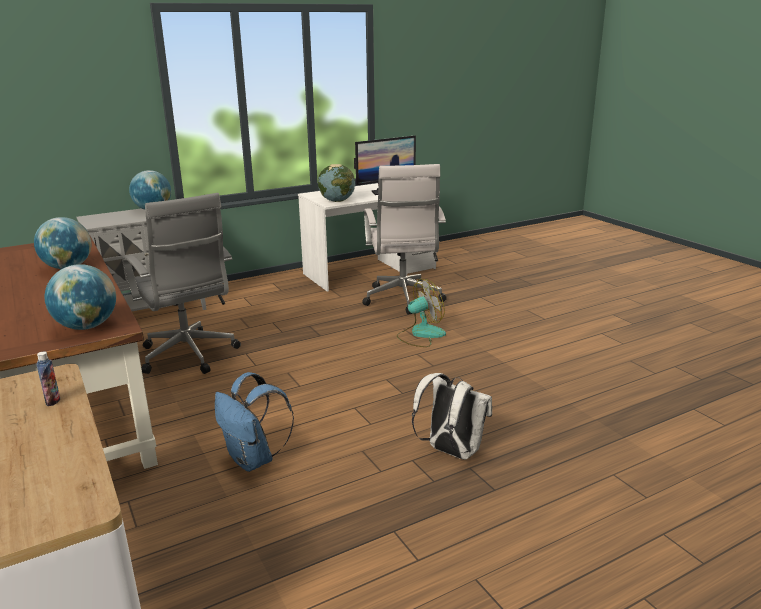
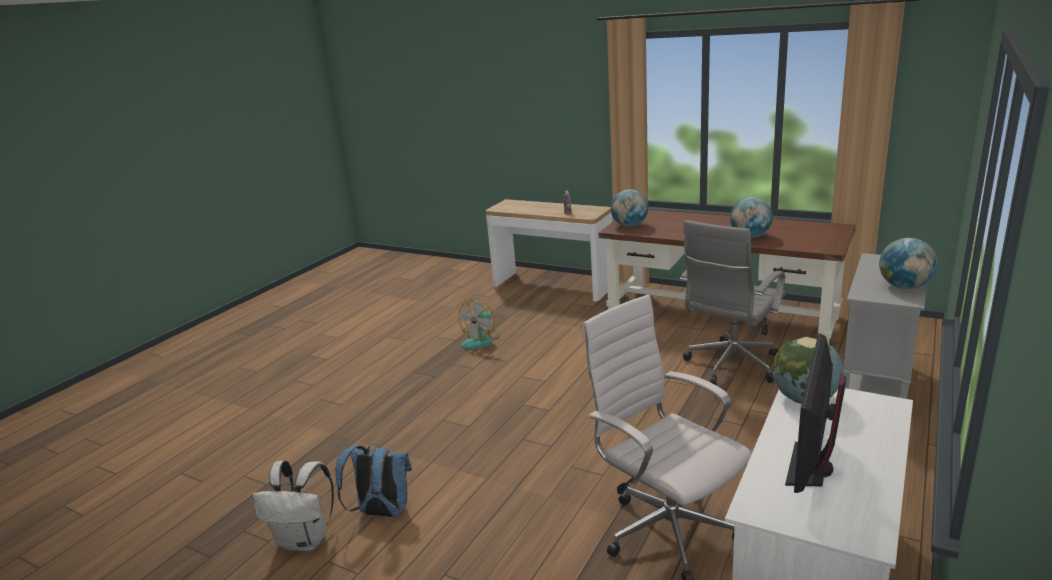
camera: 150 degrees right, 0 degrees up
grey office chair [123,193,241,374] -> grey office chair turned 75 degrees counterclockwise [680,220,785,385]
blue backpack [215,372,294,472] -> blue backpack moved to [336,444,412,517]
fan [397,279,446,347] -> fan moved to [458,298,500,349]
white backpack [412,373,492,460] -> white backpack moved to [253,461,334,551]

